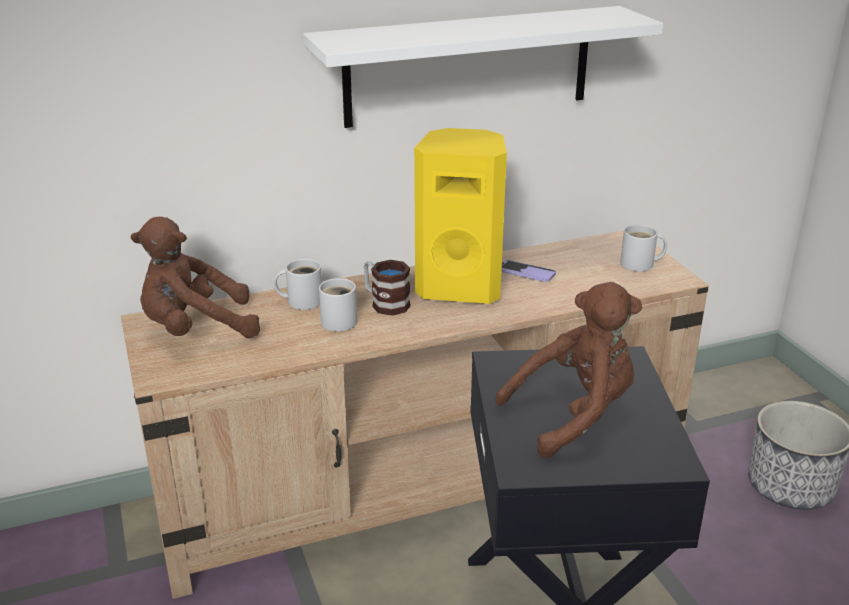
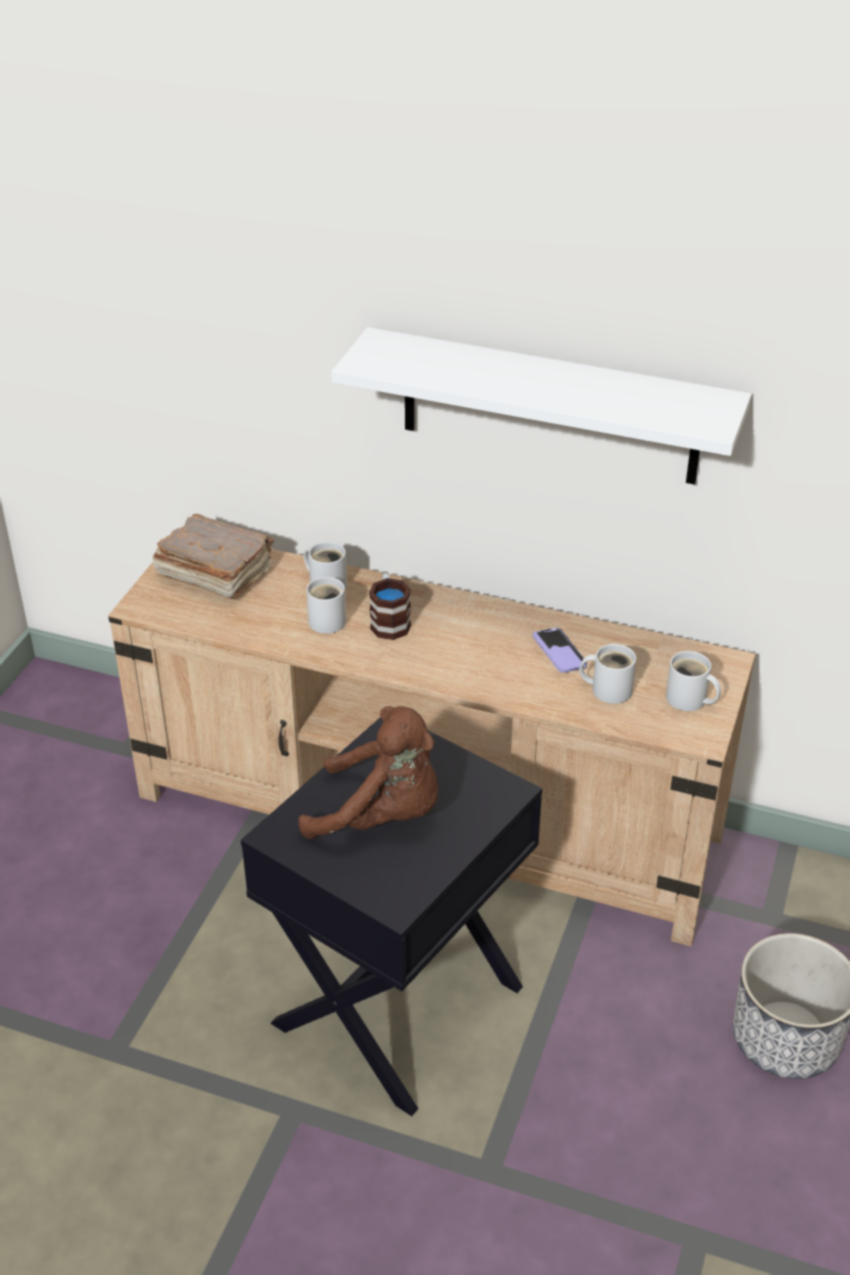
camera: 40 degrees right, 10 degrees up
brown plush toy [131,217,260,338] -> brown book [153,514,274,599]
yellow speaker [414,128,507,304] -> none
none -> white mug [580,644,636,704]

